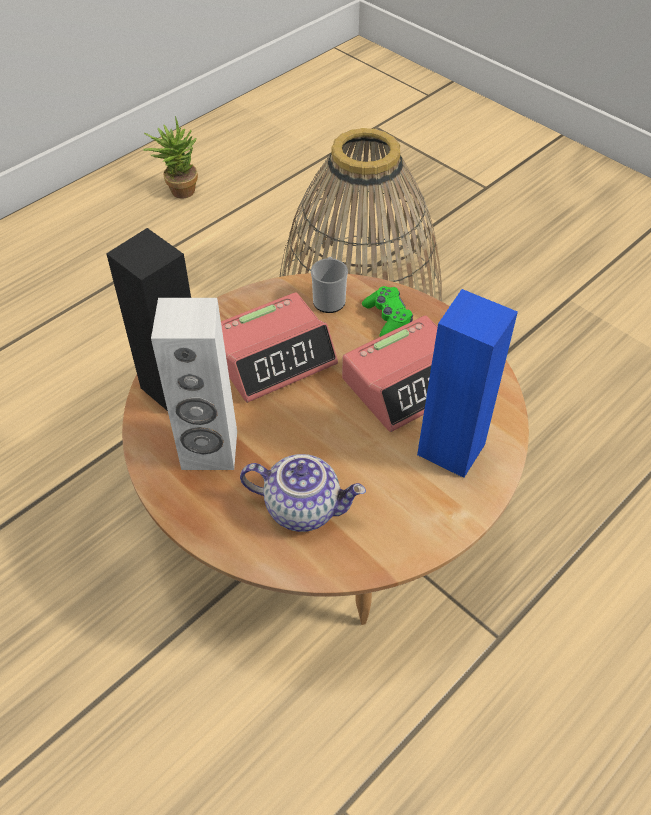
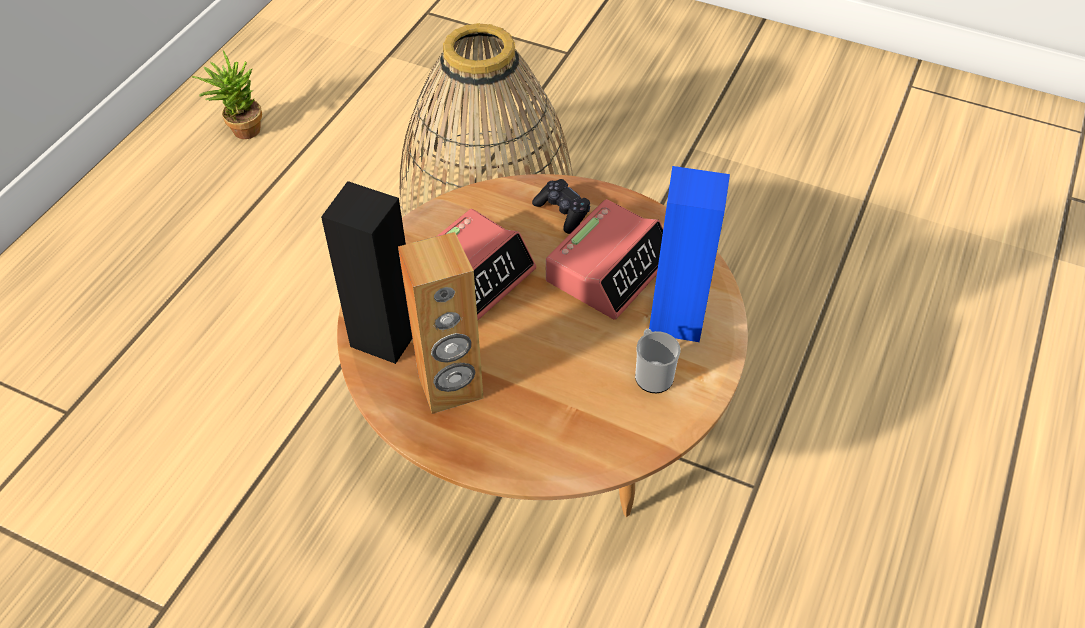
camera: 20 degrees left, 0 degrees up
white speaker [151,298,237,470] -> brown speaker [398,232,484,414]
teapot [240,454,366,532] -> none
mug [311,257,348,313] -> mug moved to [635,329,680,393]
green game controller [362,286,413,337] -> black game controller [532,179,590,234]

